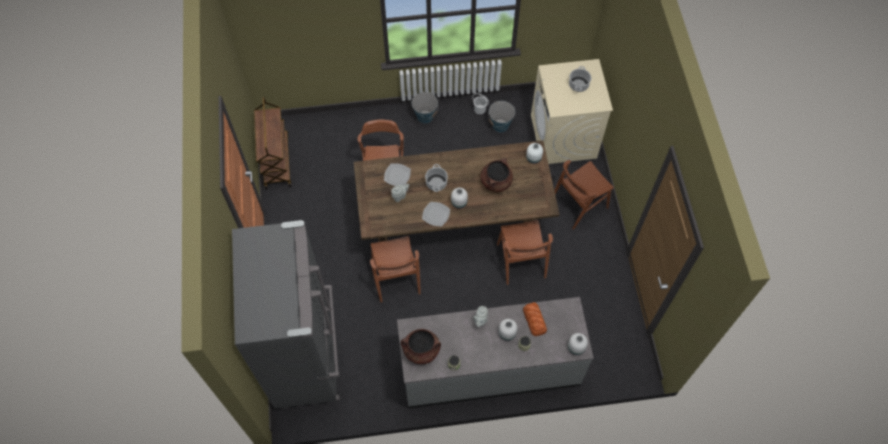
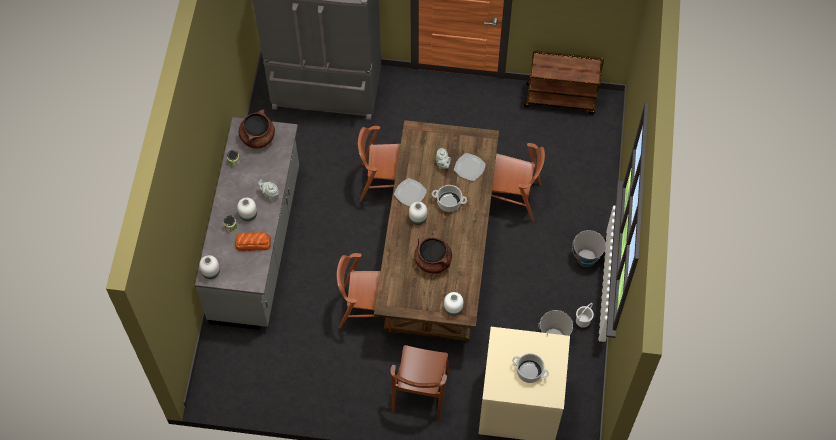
camera: 105 degrees right, 0 degrees up
brown chair [554,160,613,230] -> brown chair turned 150 degrees counterclockwise [390,345,449,421]

